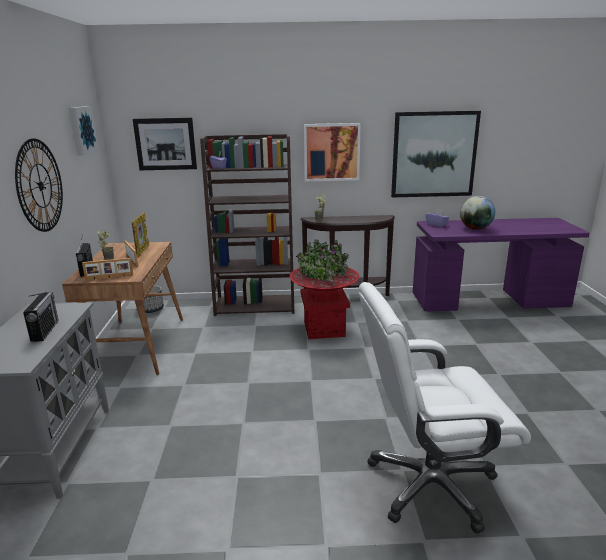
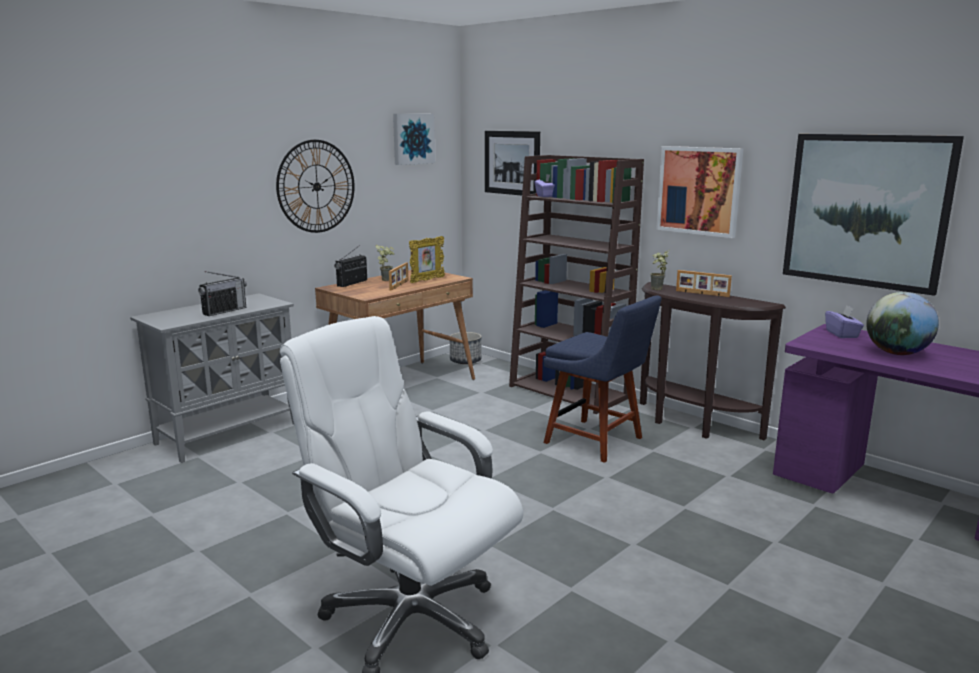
camera: 45 degrees right, 5 degrees down
picture frame [82,258,133,280] -> picture frame moved to [676,270,732,297]
red planter [290,240,359,339] -> blue chair [544,295,662,463]

